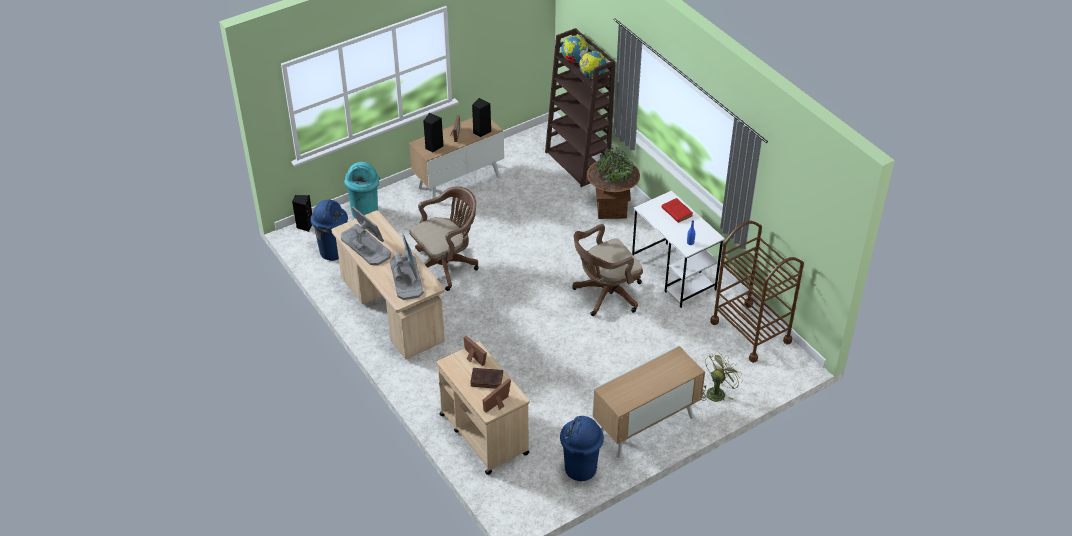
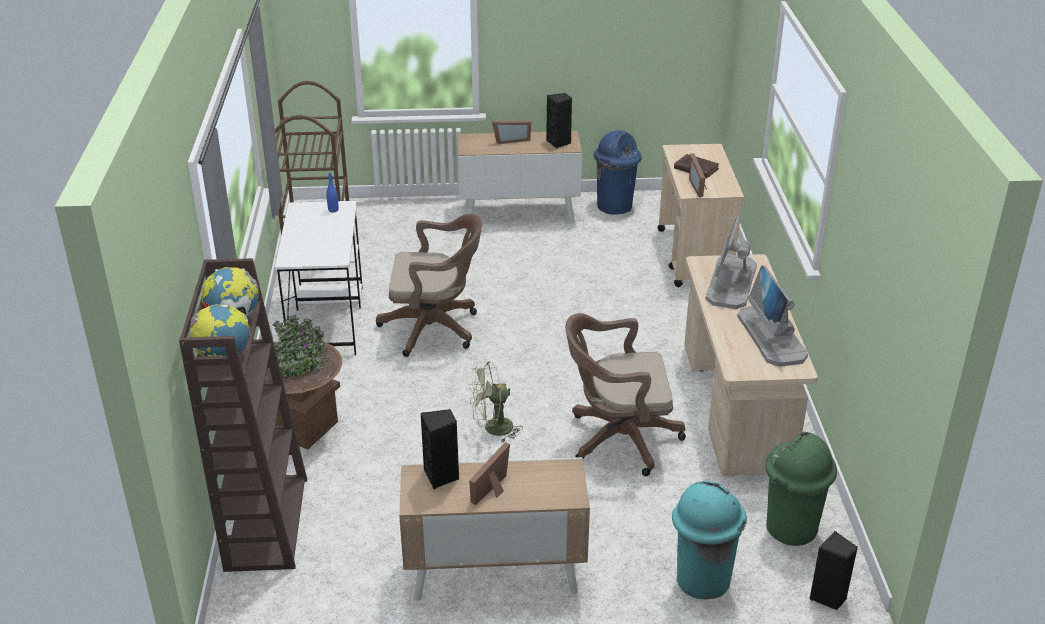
camera: 150 degrees left, 10 degrees down
blue trash can [310,200,348,261] -> green trash can [765,432,837,546]
black speaker [423,113,443,153] -> black speaker moved to [546,93,572,148]
picture frame [483,378,511,413] -> picture frame moved to [492,121,531,144]
red book [662,198,693,223] -> none
green fan [702,352,742,402] -> green fan moved to [469,361,523,442]

